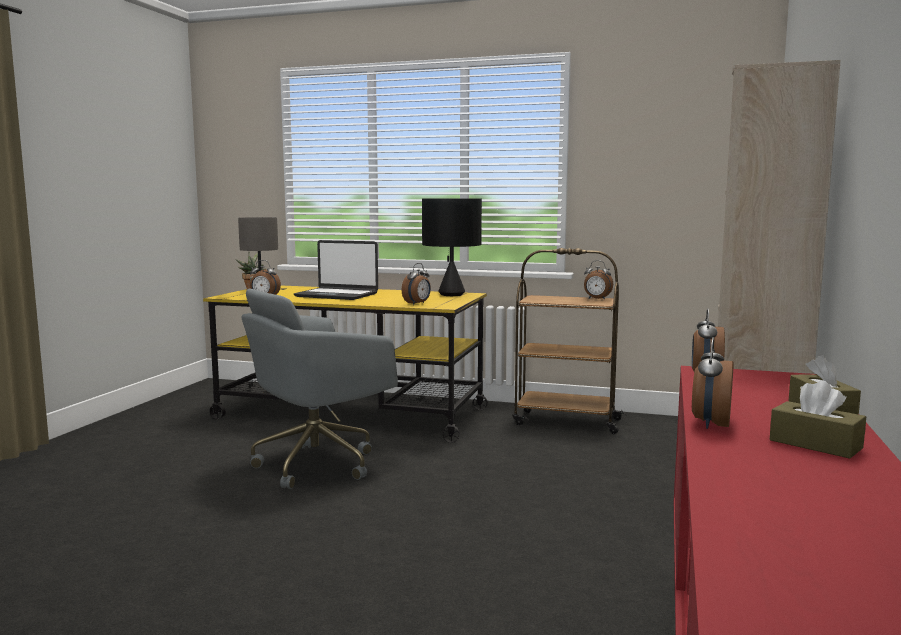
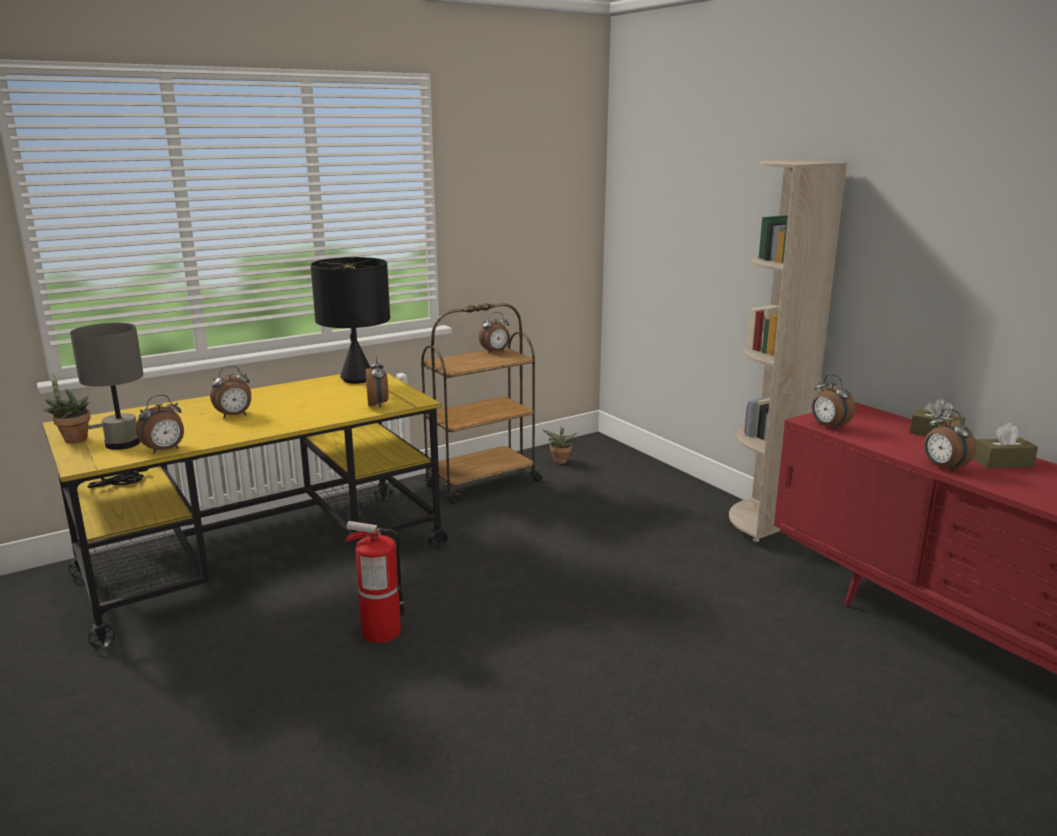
camera: 50 degrees left, 10 degrees up
grey office chair [242,289,398,489] -> fire extinguisher [345,521,407,643]
laptop [294,240,378,300] -> alarm clock [210,366,251,418]
none -> potted plant [543,426,577,464]

